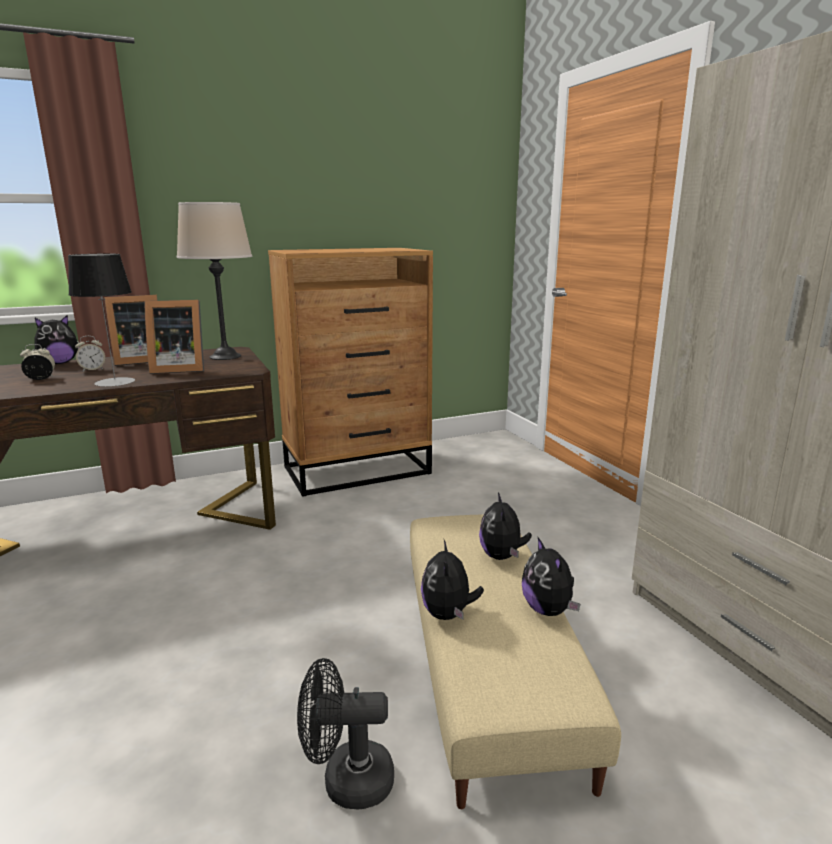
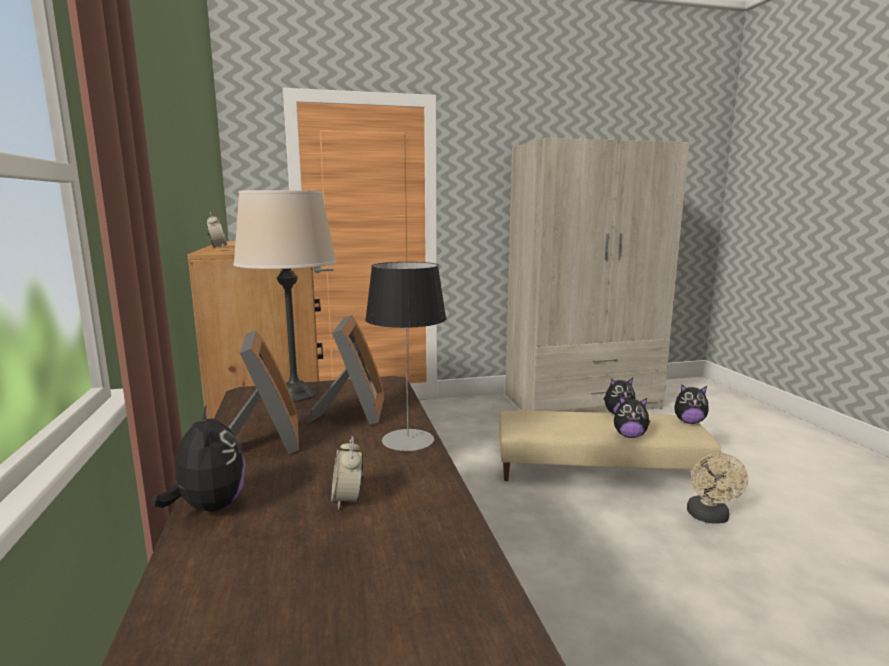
camera: 80 degrees left, 5 degrees down
alarm clock [75,336,105,372] -> alarm clock moved to [206,212,227,248]
black fan [297,658,394,809] -> beige fan [687,453,748,524]
plush toy [479,492,532,560] -> plush toy moved to [674,385,709,424]

